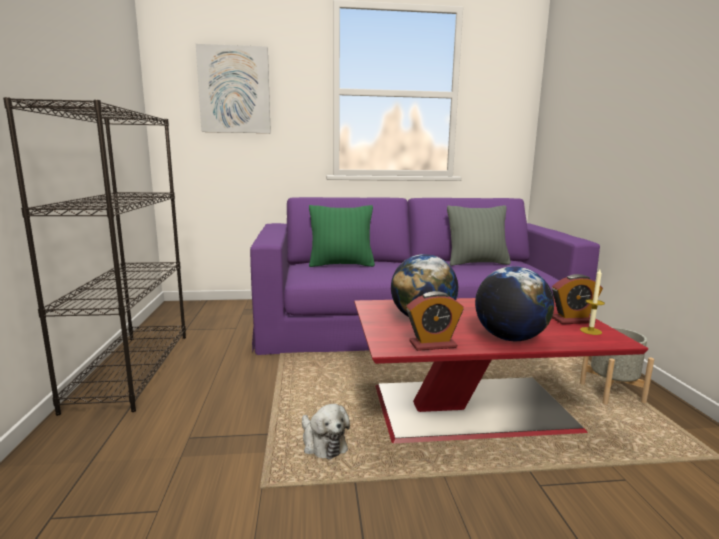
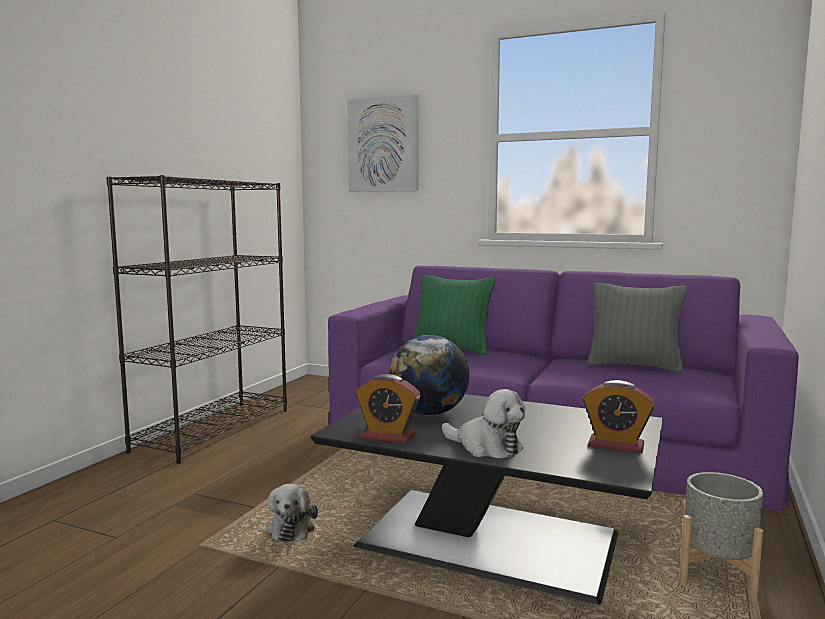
camera: 30 degrees right, 5 degrees down
red coffee table [354,296,648,443] -> black coffee table [311,394,663,605]
globe [475,266,554,341] -> plush toy [442,389,525,459]
candle [580,269,605,335] -> none

